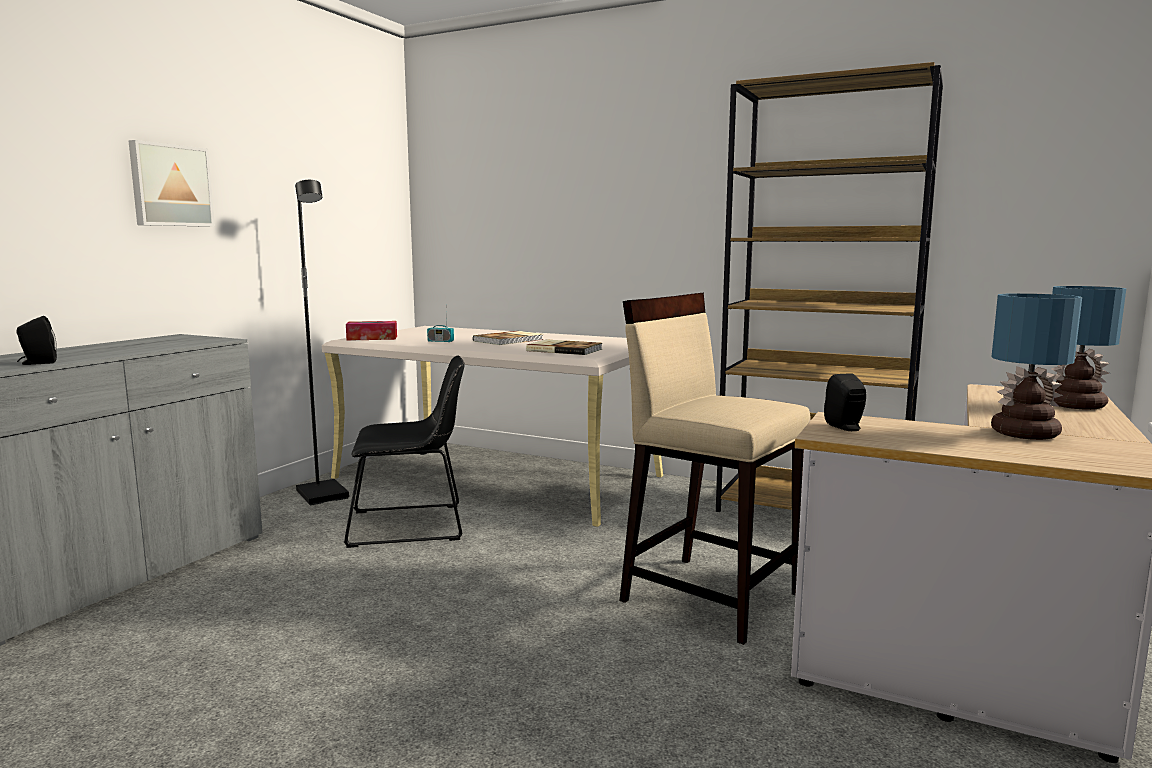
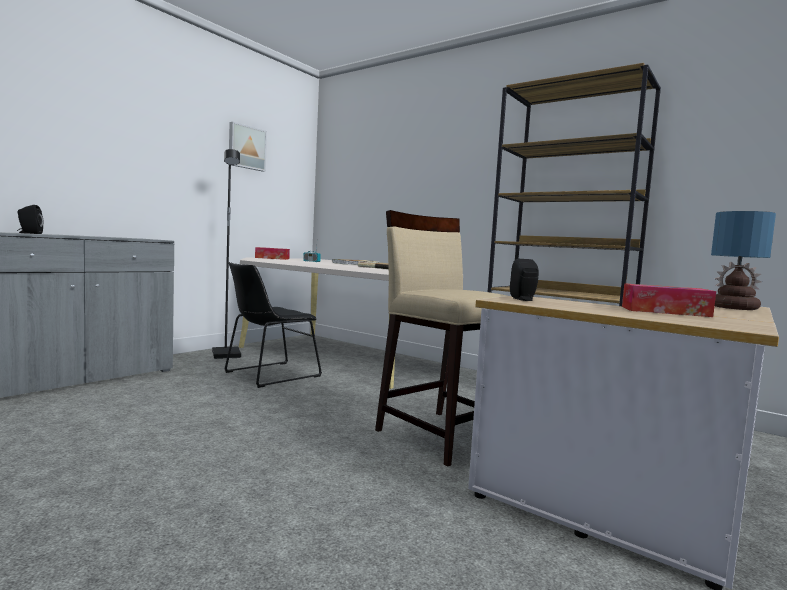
camera: 10 degrees right, 5 degrees down
picture [128,140,215,227] -> picture moved to [229,122,267,172]
black chair [344,355,464,548] -> black chair turned 135 degrees clockwise [225,262,322,388]
table lamp [991,293,1082,440] -> tissue box [622,283,716,317]

